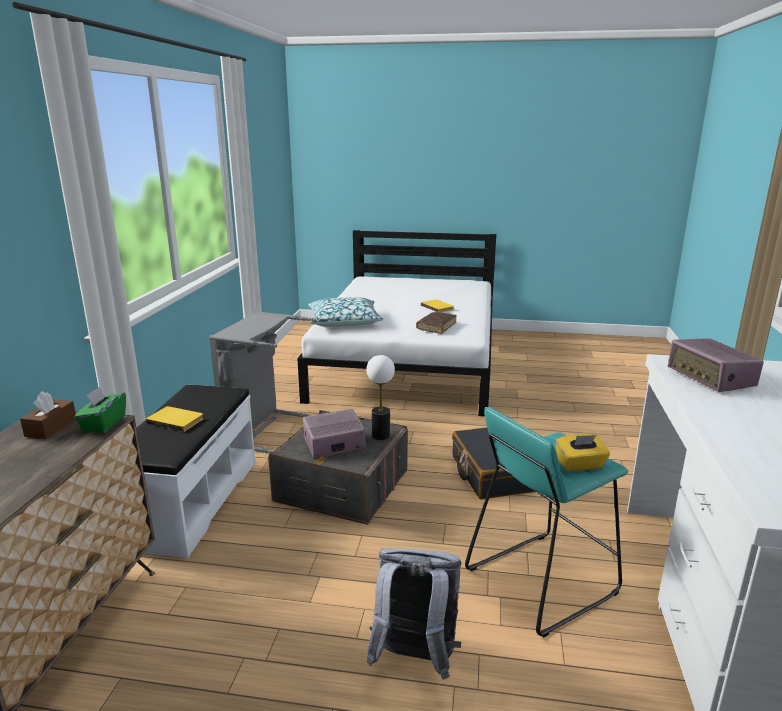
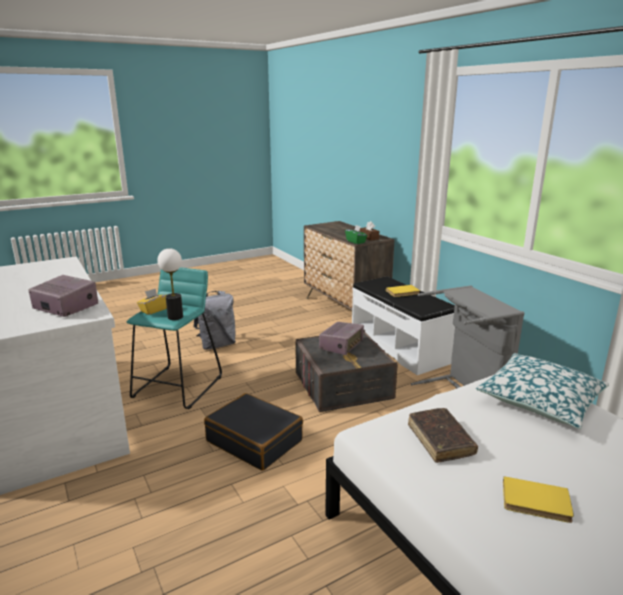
camera: 140 degrees right, 0 degrees up
table lamp [366,355,395,440] -> table lamp moved to [157,248,183,320]

